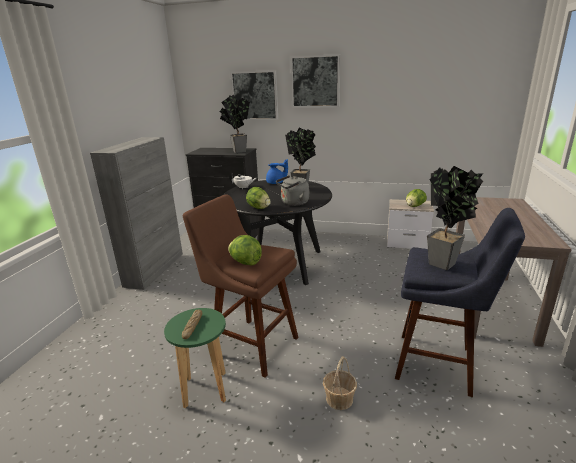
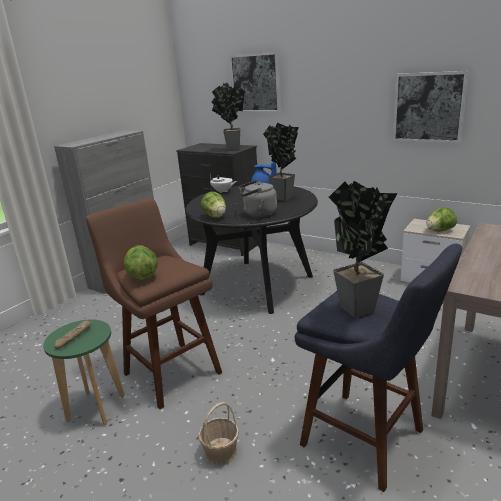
camera: 20 degrees right, 0 degrees up
picture [290,54,340,108] -> picture moved to [393,71,468,143]

